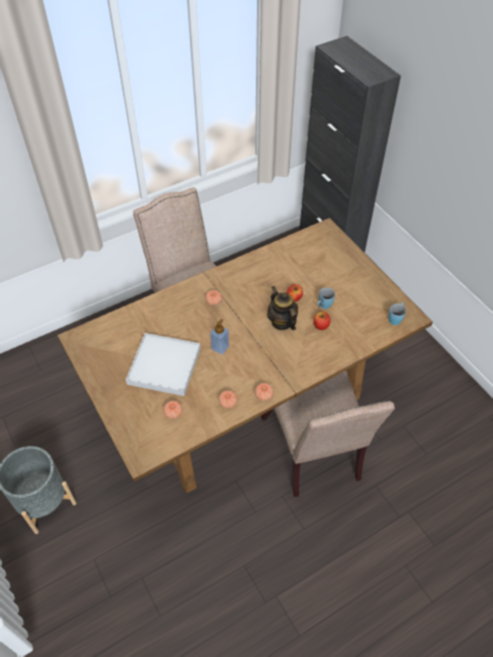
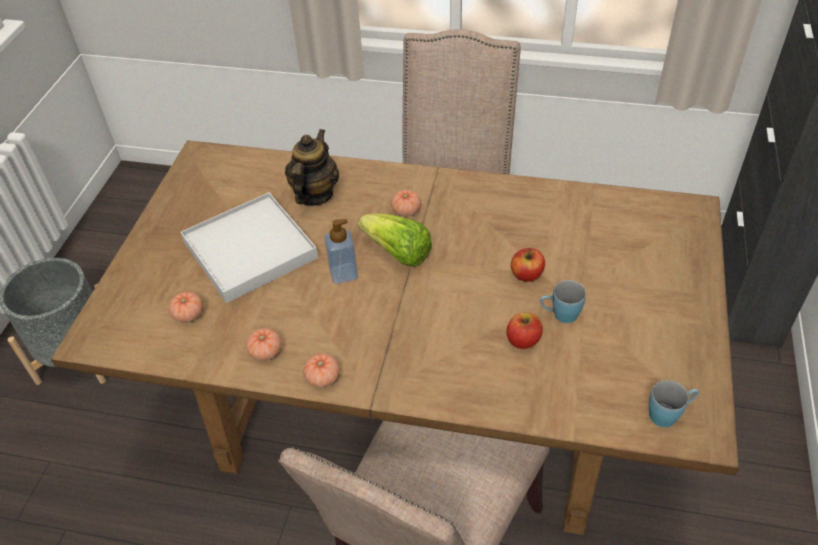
camera: 45 degrees right, 5 degrees down
teapot [267,286,298,330] -> teapot moved to [285,129,339,206]
none -> lettuce [358,213,432,267]

